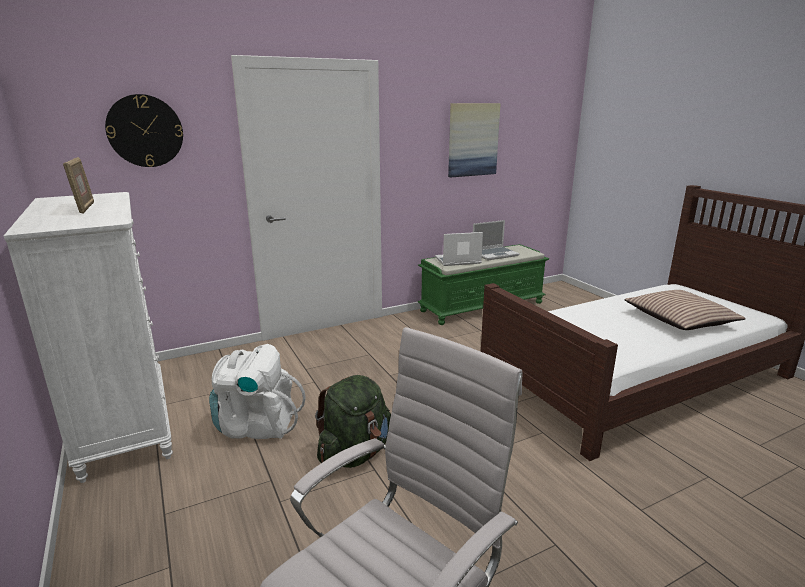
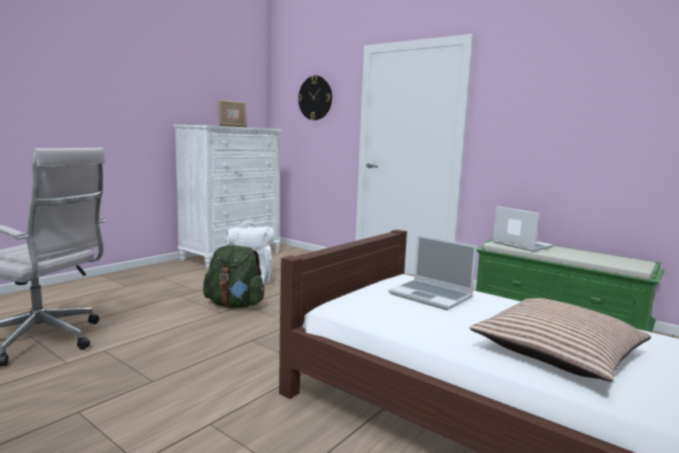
camera: 65 degrees right, 10 degrees down
picture [448,103,501,177] -> none
laptop [473,220,520,260] -> laptop moved to [389,235,477,310]

